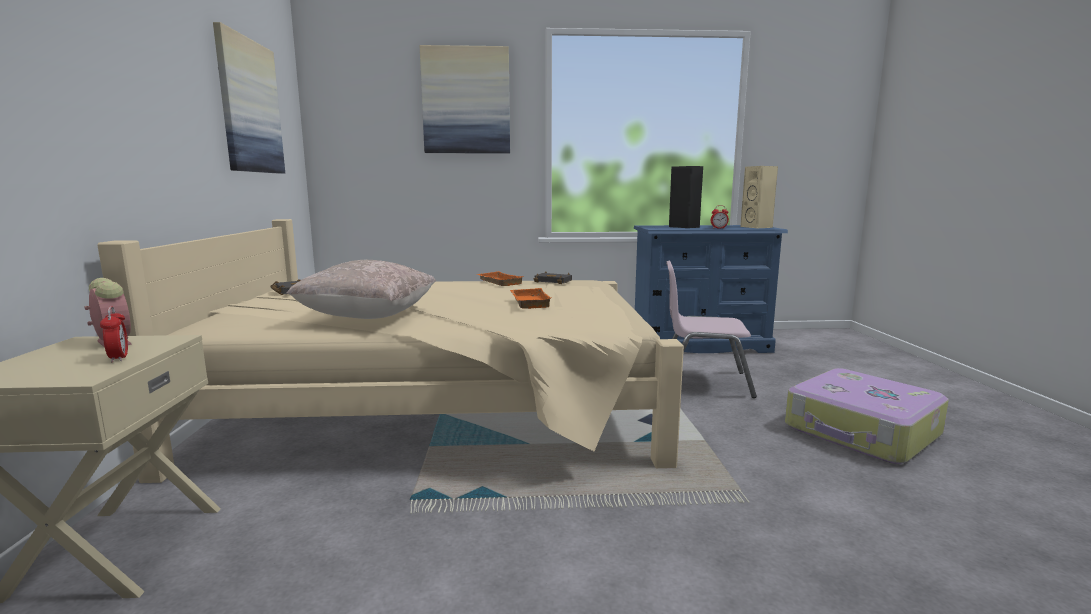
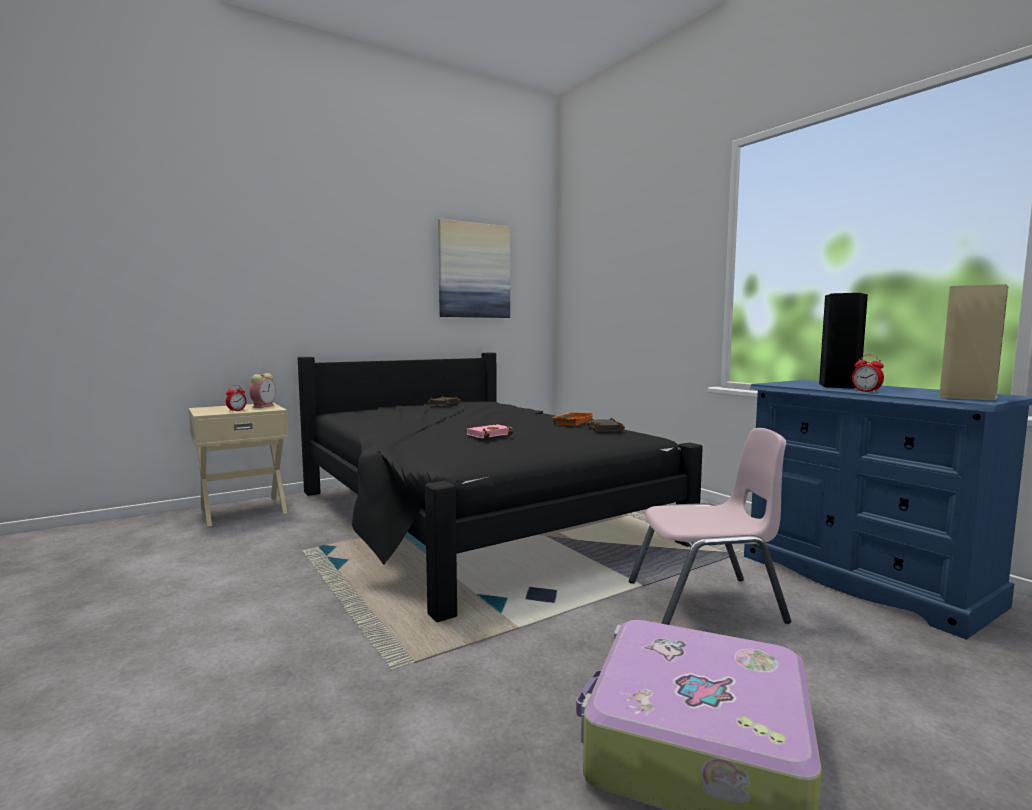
camera: 60 degrees right, 5 degrees down
beige bed [97,219,684,483] -> black bed [298,353,703,622]
beige pillow [286,260,436,319] -> none
picture [420,45,510,154] -> none
orange tray [510,288,551,309] -> pink book [465,423,514,439]
pink chair [666,260,757,398] -> pink chair turned 105 degrees clockwise [629,428,791,625]

